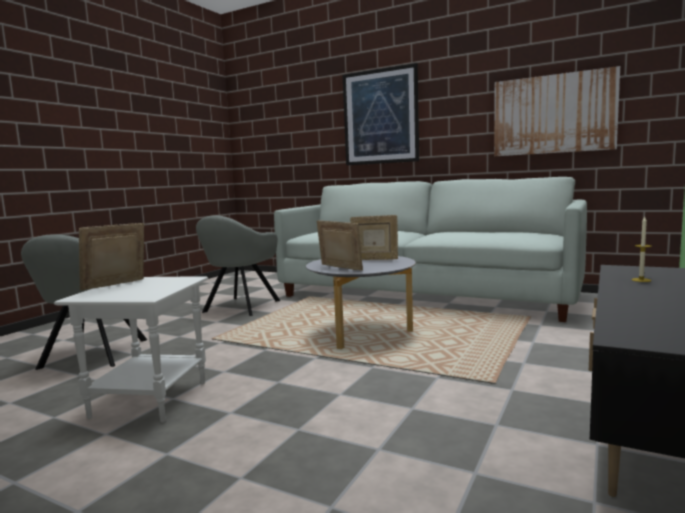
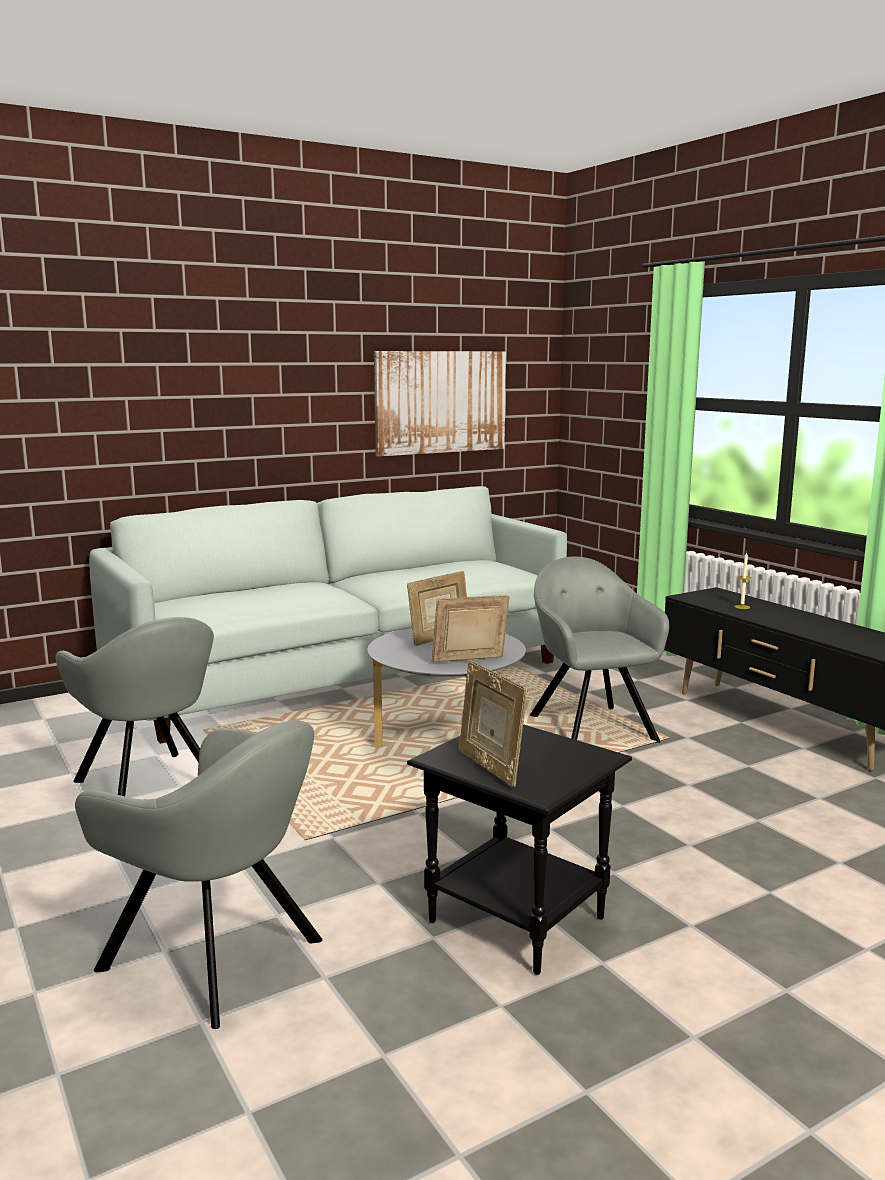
camera: 60 degrees left, 5 degrees up
white side table [54,276,208,423] -> black side table [407,724,632,975]
picture [343,63,419,165] -> none
none -> grey armchair [530,557,669,743]

